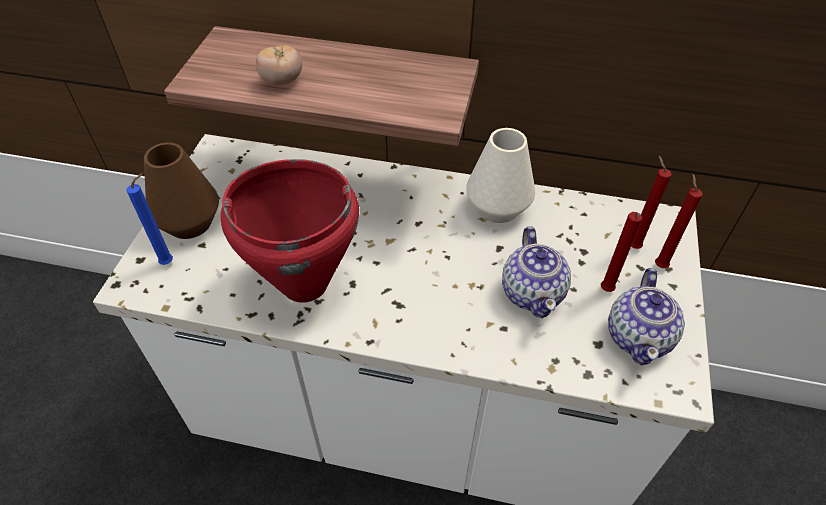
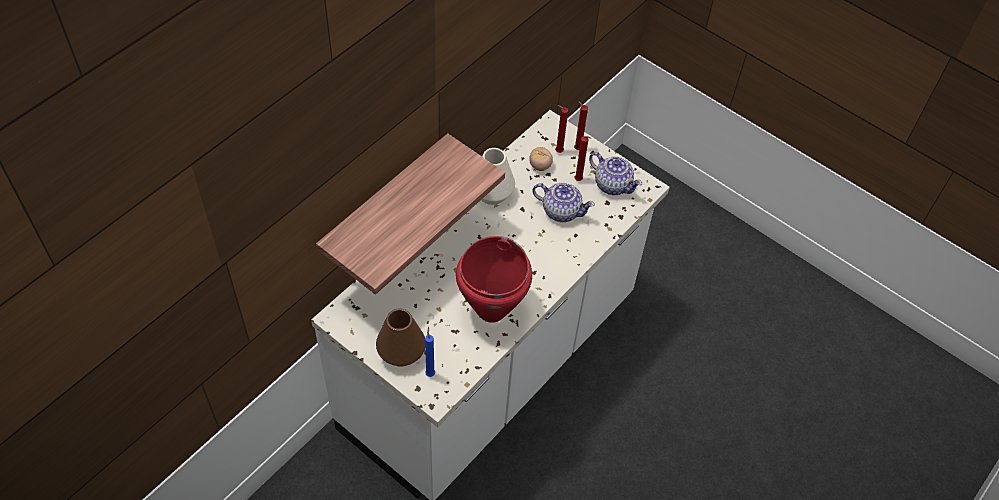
camera: 65 degrees left, 5 degrees up
tomato [256,45,302,85] -> tomato moved to [529,147,553,171]

